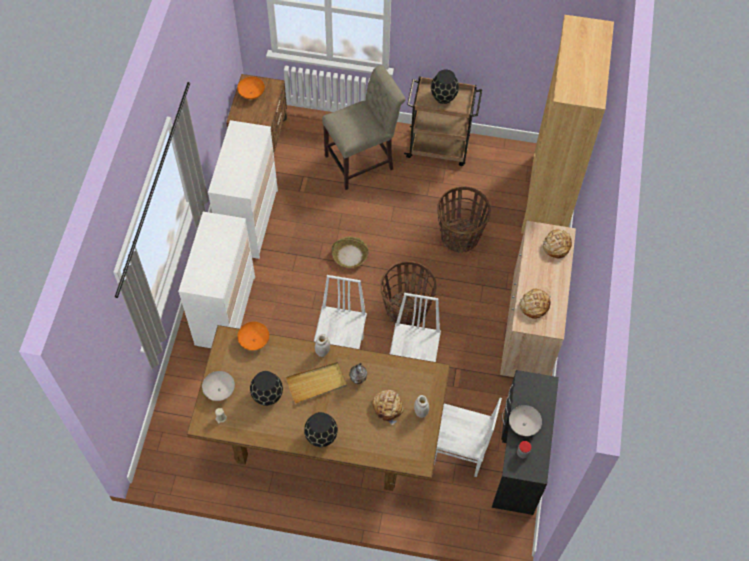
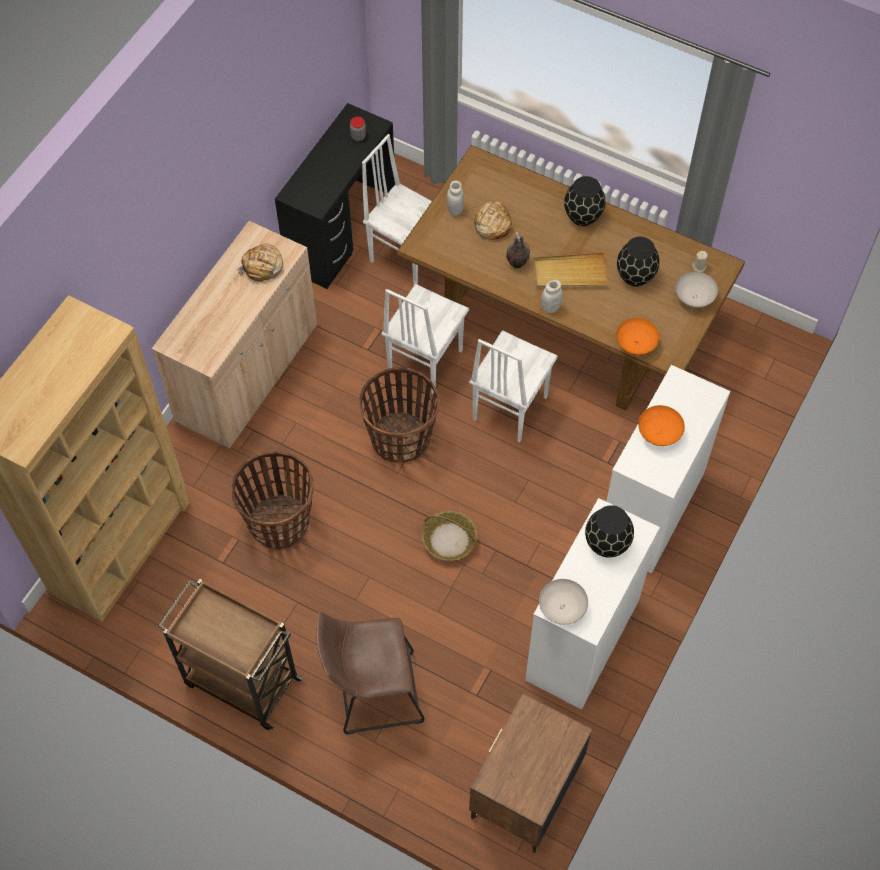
camera: 160 degrees left, 0 degrees up
orange bowl [237,77,265,99] -> orange bowl moved to [638,405,685,446]
beige chair [322,65,406,190] -> brown stool [316,612,425,735]
black vase [431,70,459,104] -> black vase moved to [585,505,634,557]
white bowl [509,405,542,436] -> white bowl moved to [539,579,588,625]
bread [543,230,572,258] -> none

